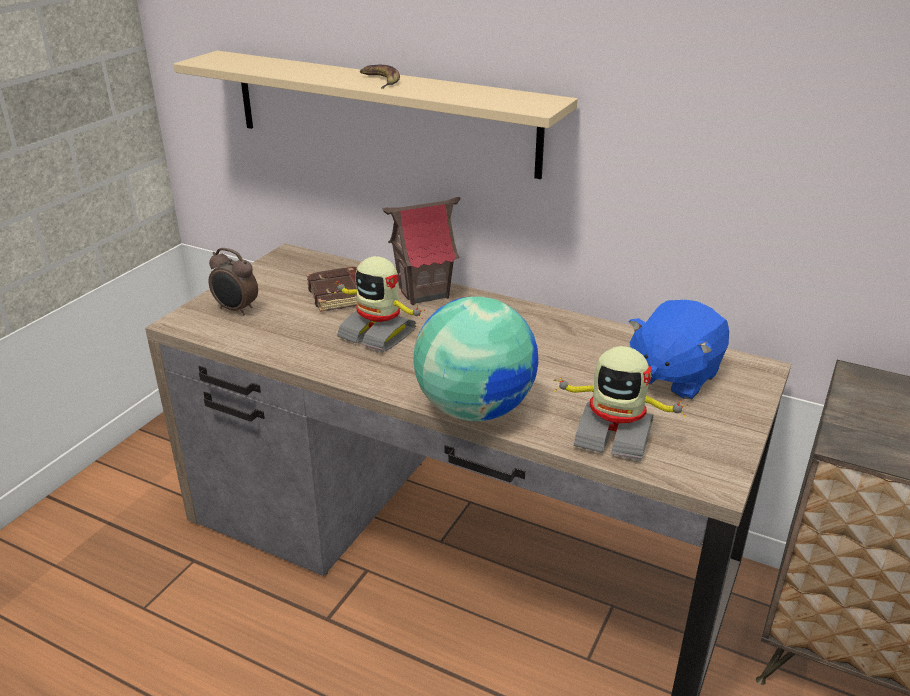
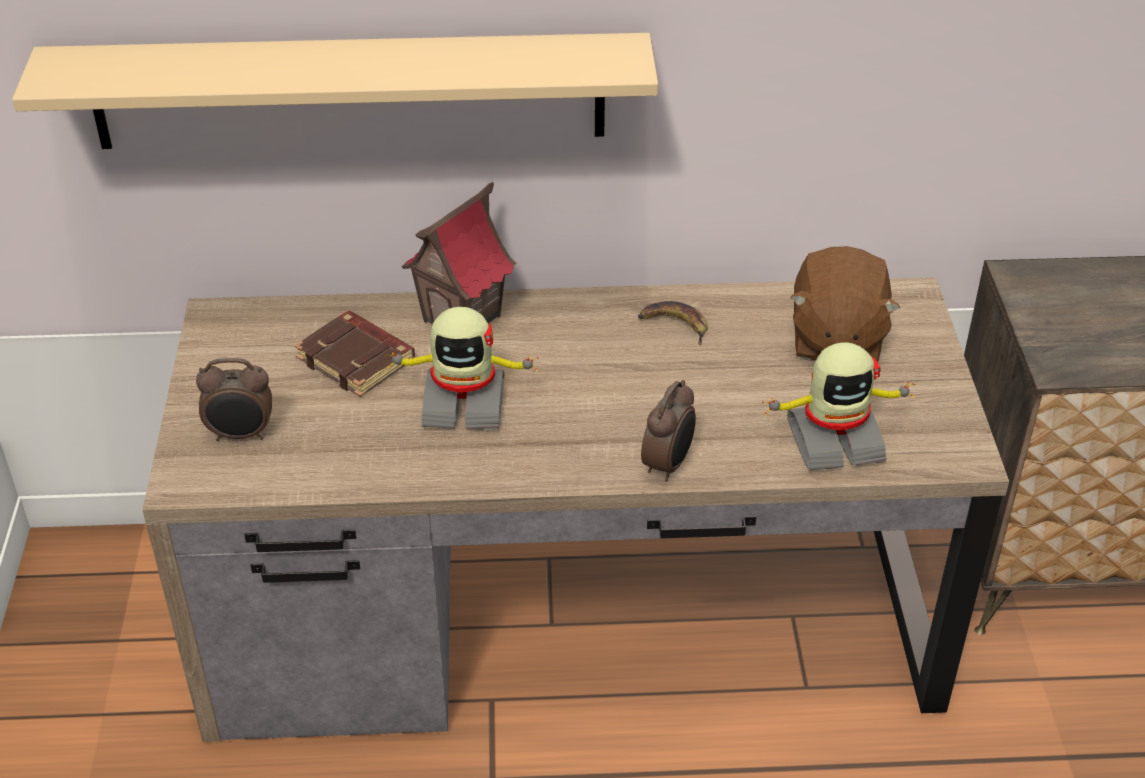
camera: 30 degrees left, 10 degrees up
banana [360,65,400,89] -> banana moved to [638,301,708,346]
globe [413,297,538,421] -> alarm clock [641,380,696,482]
blue plush toy [629,300,729,399] -> brown plush toy [790,246,900,362]

